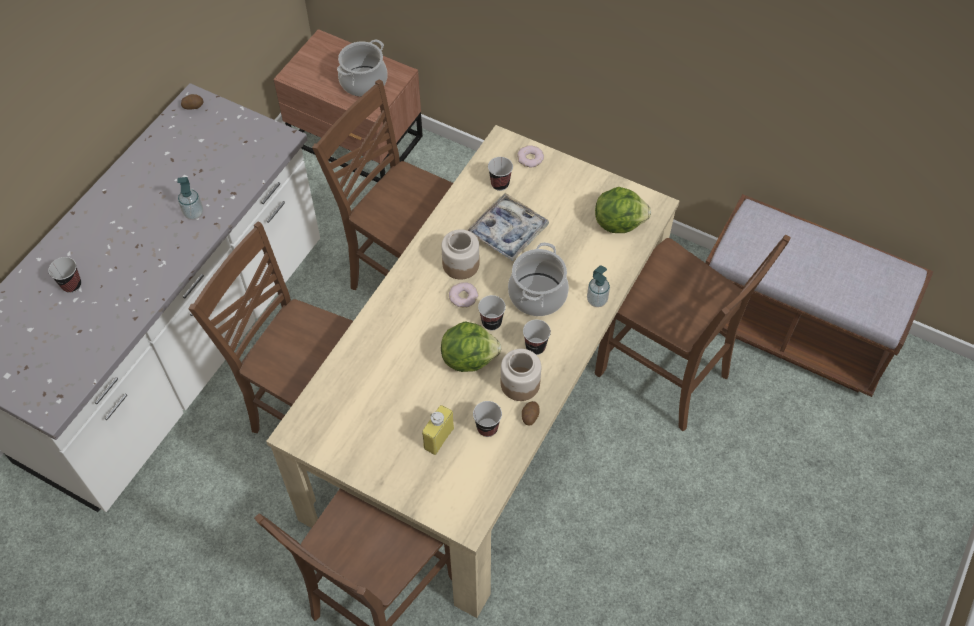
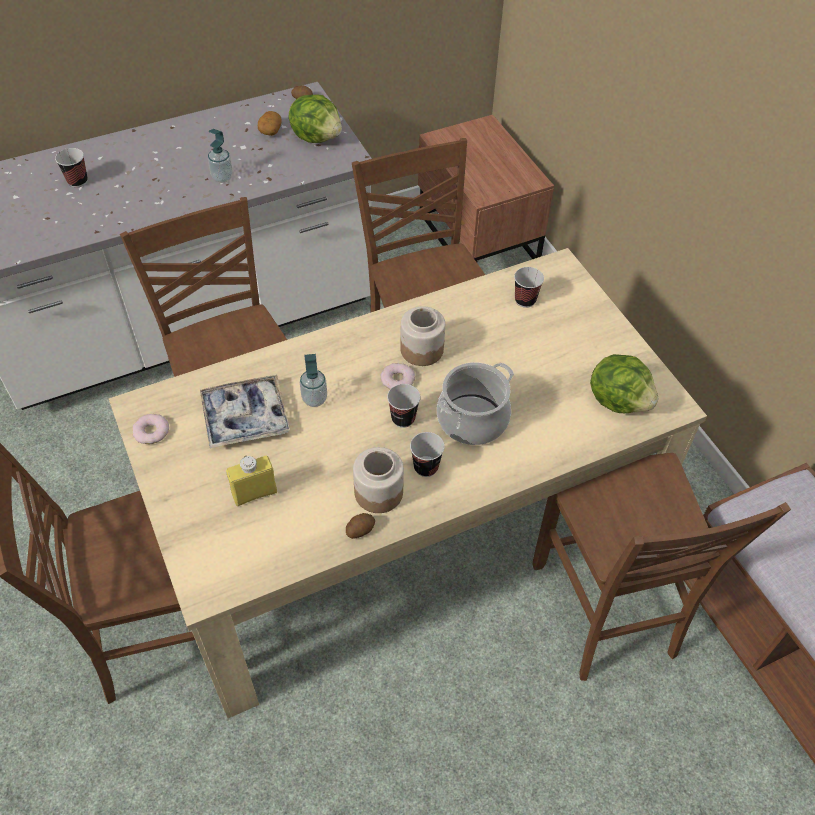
camera: 35 degrees right, 5 degrees down
cooking pot [337,39,388,97] -> none
lettuce [441,321,501,372] -> lettuce moved to [289,94,342,143]
tray [467,193,549,261] -> tray moved to [200,375,290,448]
cup [473,401,502,437] -> none
donut [517,145,544,168] -> donut moved to [132,414,169,444]
soap dispenser [587,265,610,307] -> soap dispenser moved to [300,354,327,407]
none -> potato [258,111,281,136]

